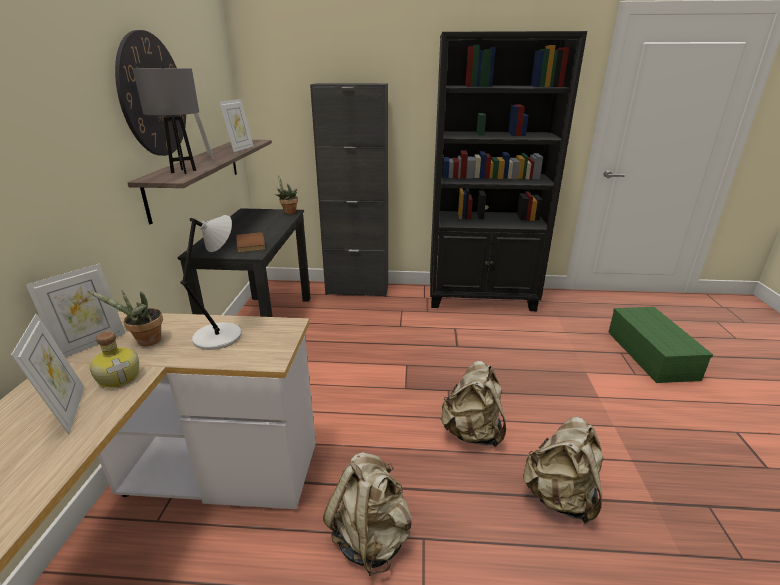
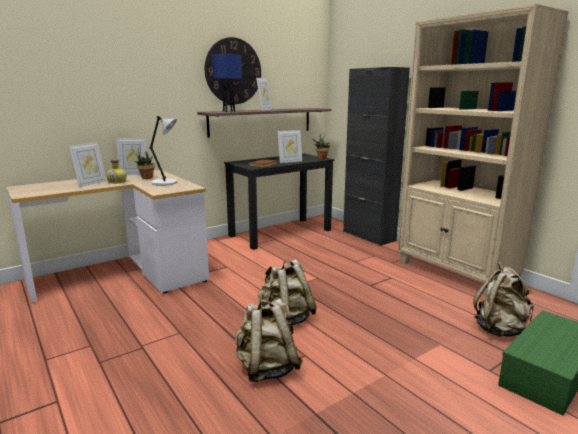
camera: 50 degrees right, 10 degrees down
grey table lamp [133,68,199,174] -> blue table lamp [212,54,242,112]
picture frame [219,99,253,152] -> picture frame moved to [278,130,302,163]
beige backpack [323,452,412,576] -> beige backpack moved to [473,262,534,337]
black bookcase [430,31,587,311] -> beige bookcase [398,4,569,297]

